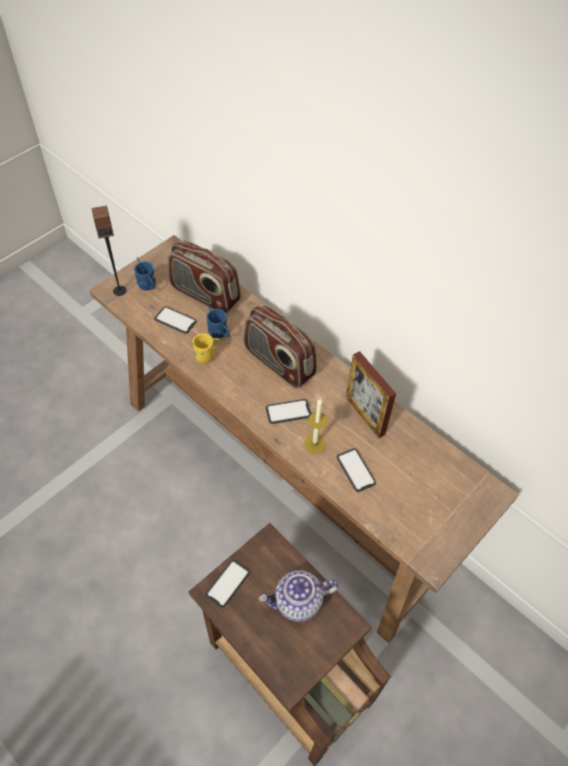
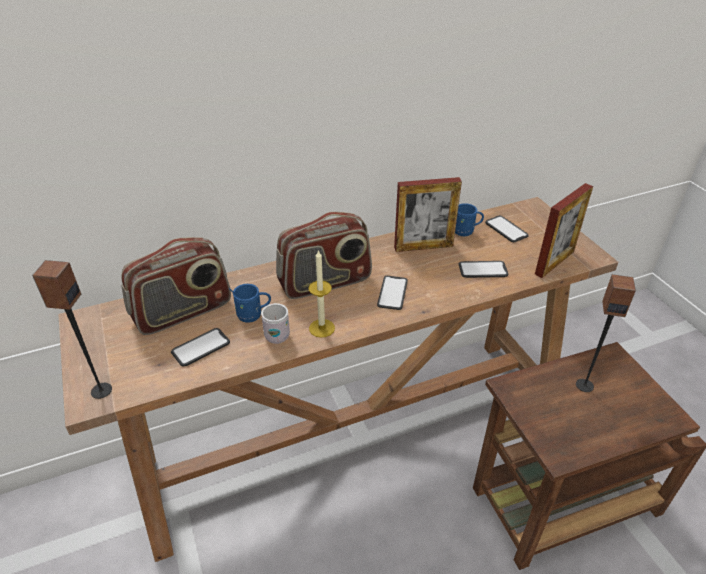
camera: 65 degrees left, 15 degrees down
blue mug [134,257,156,290] -> blue mug moved to [455,203,484,236]
yellow mug [191,333,220,364] -> white mug [261,303,290,344]
phone [206,560,250,608] -> phone moved to [485,216,529,242]
teapot [259,570,339,622] -> speaker [576,274,636,392]
candle [304,398,328,454] -> candle moved to [308,250,335,338]
none -> picture frame [535,183,593,278]

